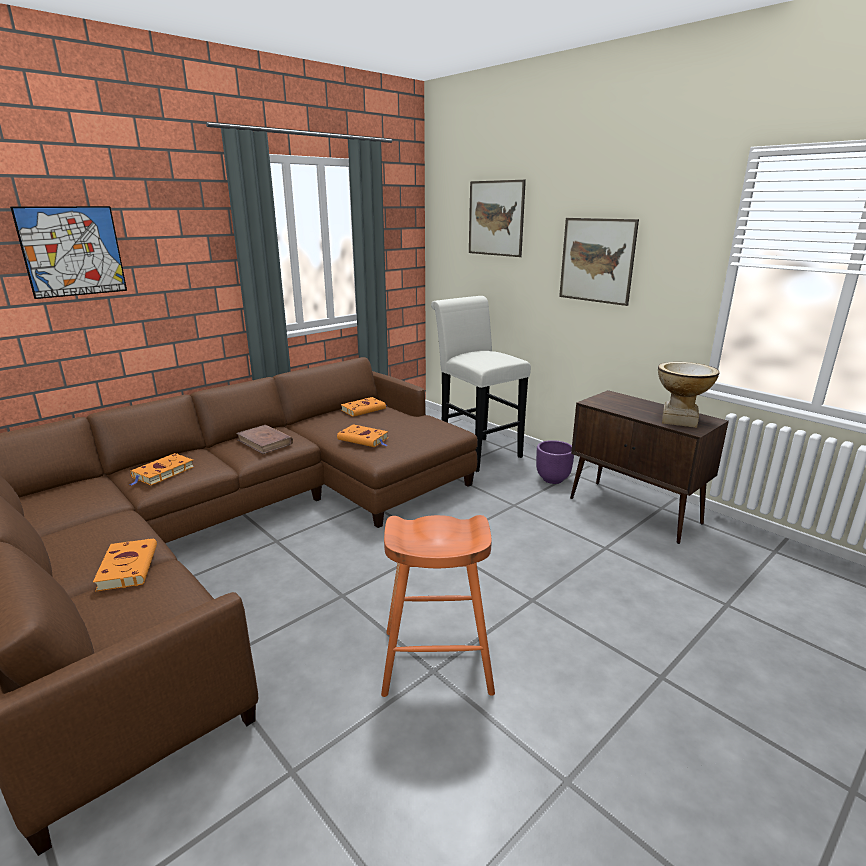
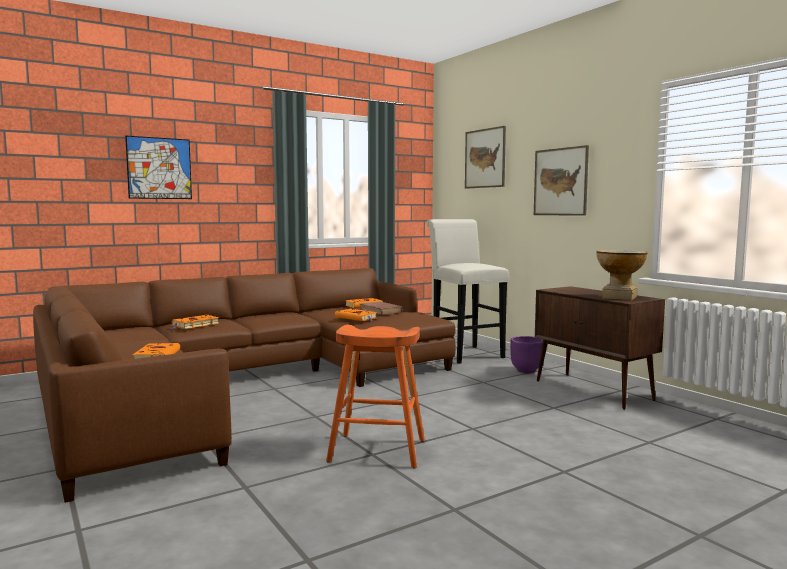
camera: 10 degrees right, 15 degrees down
brown book [236,425,293,454] -> brown book moved to [359,302,403,315]

